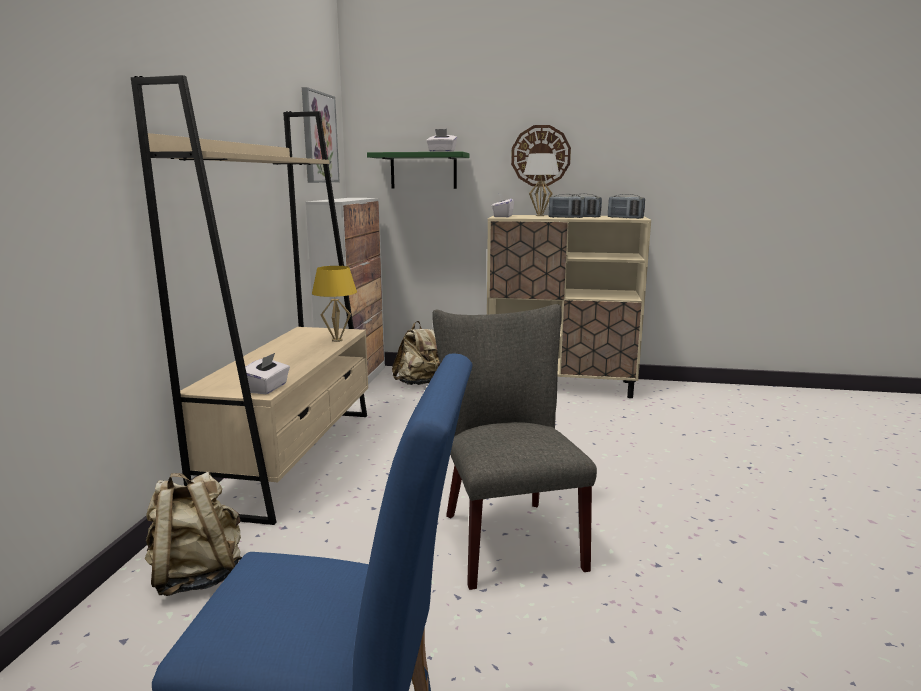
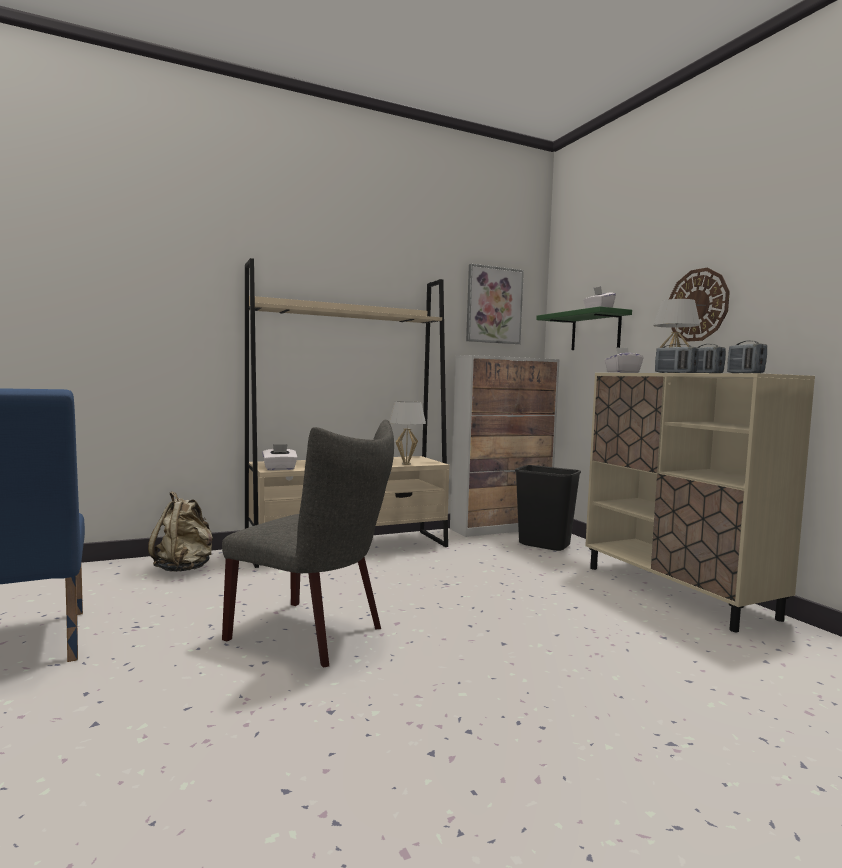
camera: 55 degrees right, 10 degrees down
yellow table lamp [312,266,357,342] -> white table lamp [389,401,426,465]
beige backpack [392,321,440,385] -> black trash can [515,465,581,551]
grey chair [432,304,597,590] -> grey chair turned 75 degrees clockwise [222,420,394,668]

